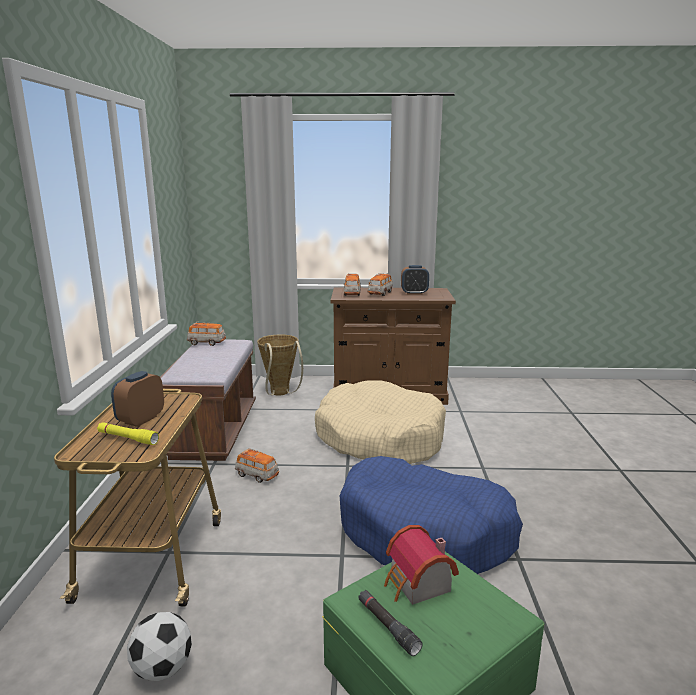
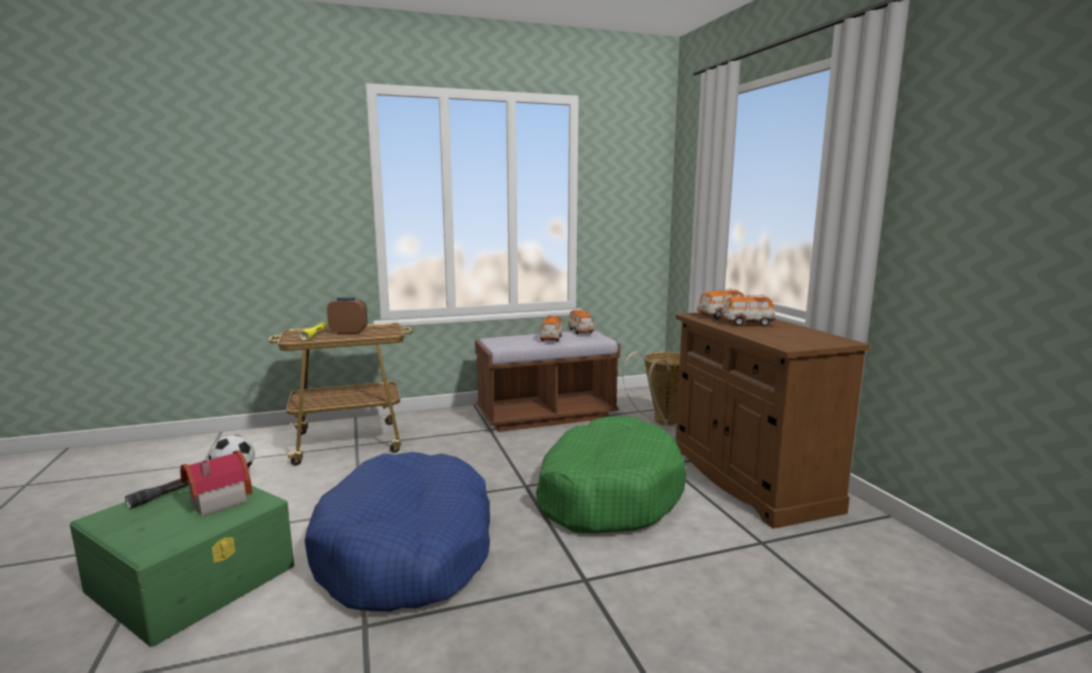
camera: 70 degrees right, 5 degrees down
toy car [235,448,279,483] -> toy car moved to [540,315,563,341]
beige dog bed [315,380,446,464] -> green dog bed [536,416,686,533]
alarm clock [401,265,429,295] -> none

